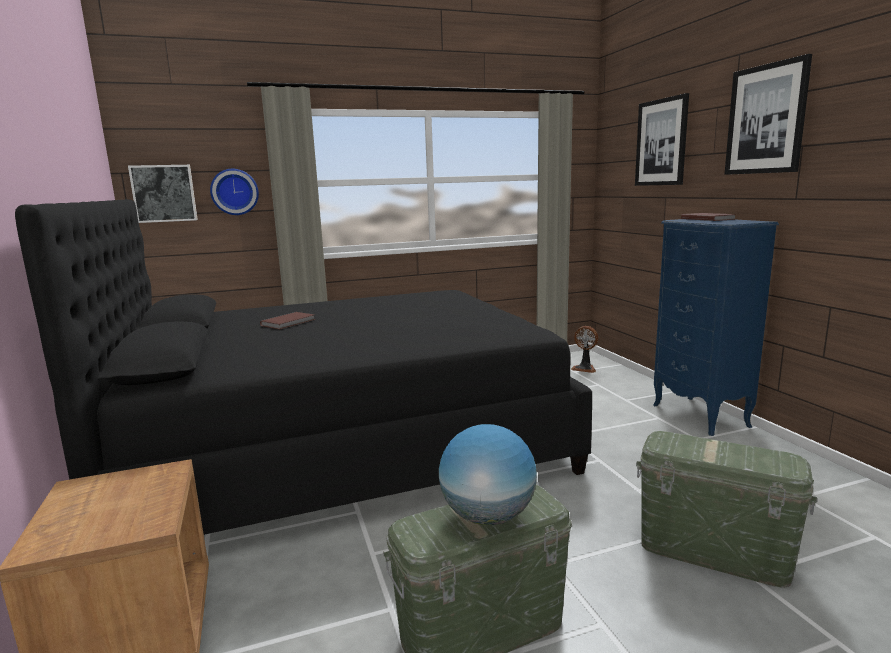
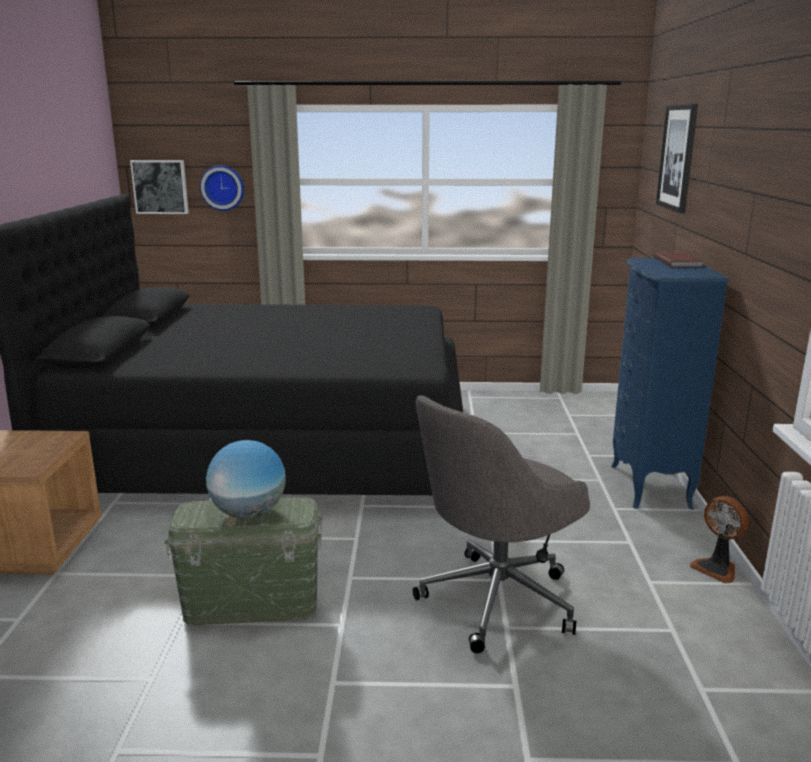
camera: 20 degrees right, 5 degrees up
brown book [260,312,315,329] -> none
fan [571,326,598,373] -> fan moved to [690,496,748,583]
green storage box [636,431,817,588] -> grey office chair [413,395,590,653]
picture [725,54,812,175] -> none

